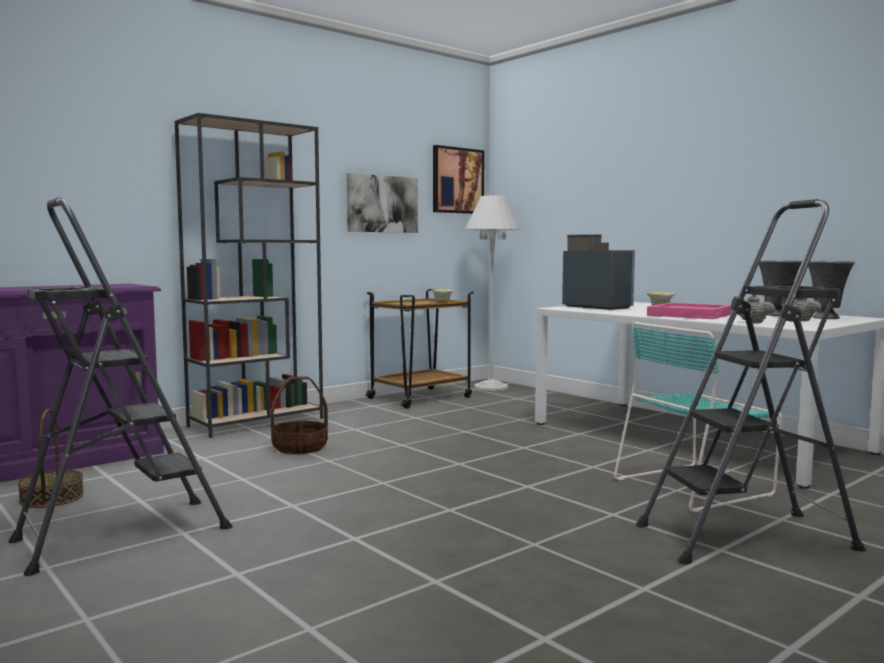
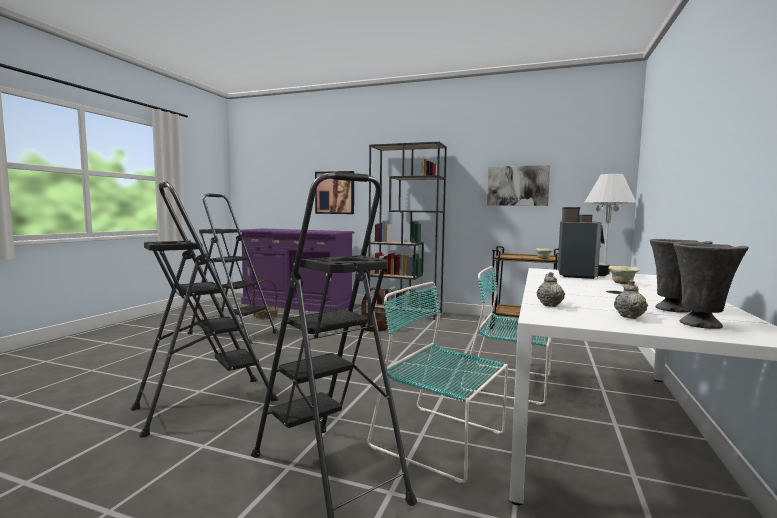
camera: 60 degrees right, 0 degrees up
picture [433,145,484,214] -> picture moved to [315,171,354,214]
pink tray [647,303,732,319] -> none
none -> step ladder [130,182,279,438]
none -> turquoise chair [461,266,552,405]

